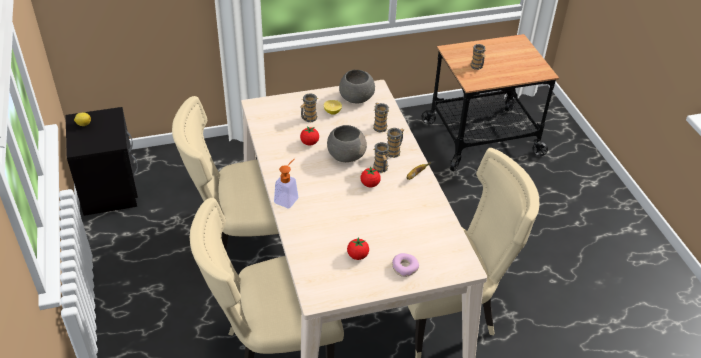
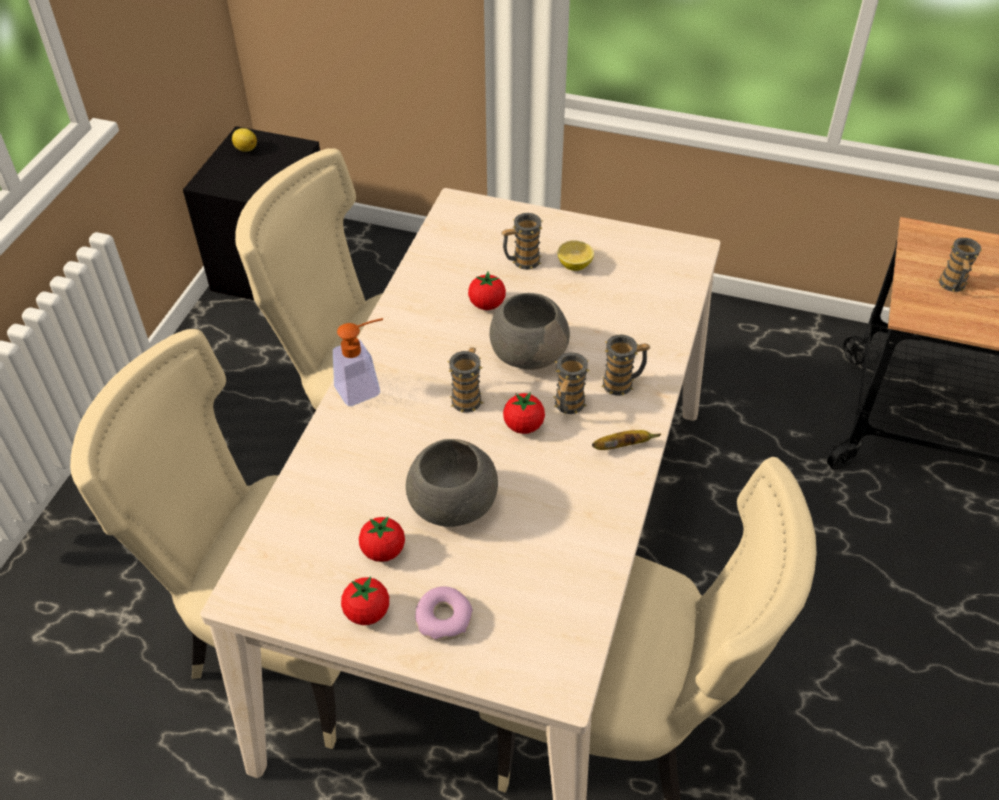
camera: 35 degrees right, 5 degrees up
grey bowl [339,70,375,103] -> grey bowl moved to [406,439,498,527]
mug [373,103,389,132] -> mug moved to [447,347,483,413]
none -> tomato [341,576,389,625]

